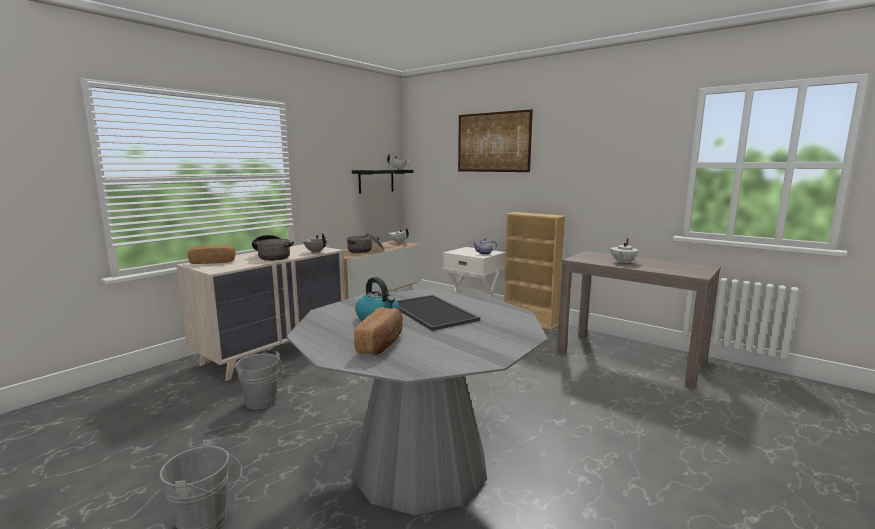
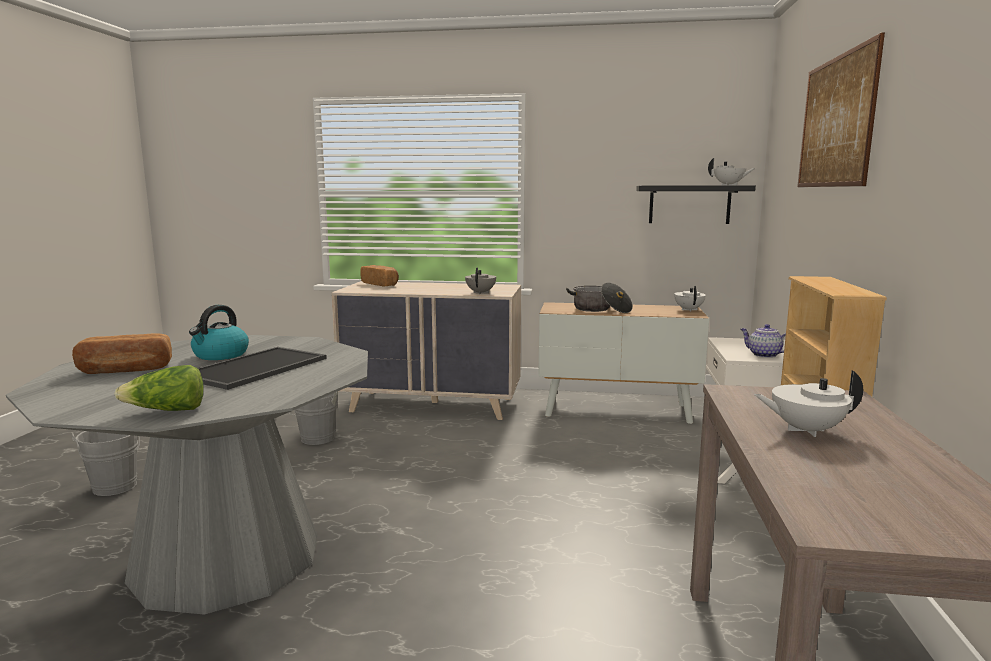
camera: 60 degrees right, 0 degrees up
cooking pot [252,235,294,261] -> none
none -> lettuce [115,365,204,411]

